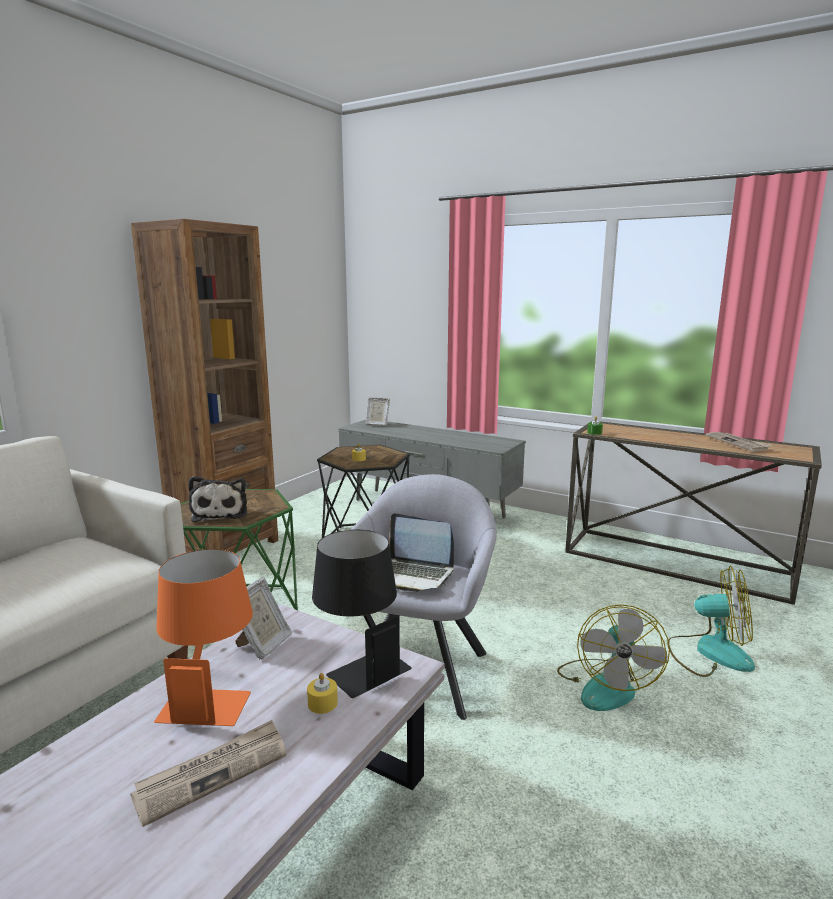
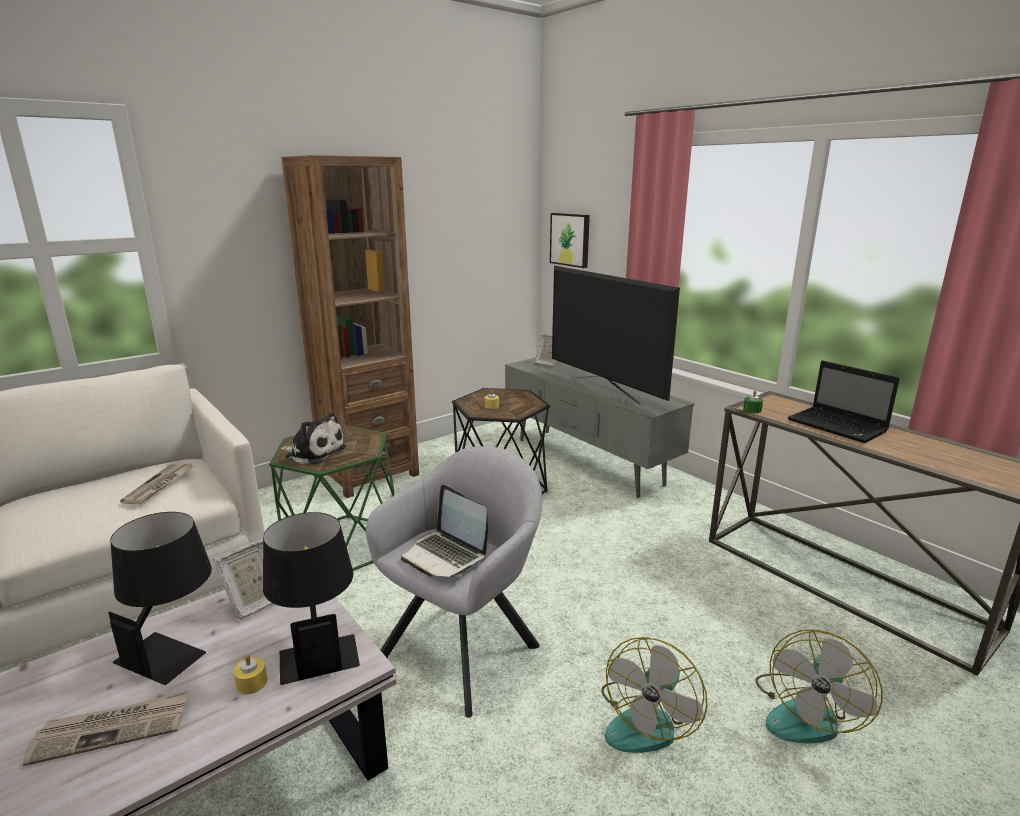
camera: 20 degrees right, 5 degrees up
orange table lamp [154,549,253,726] -> black table lamp [108,512,212,685]
plush toy [188,476,247,522] -> plush toy turned 75 degrees counterclockwise [280,412,346,464]
fan [667,566,755,677] -> fan turned 90 degrees clockwise [755,629,883,743]
newspaper [706,432,771,452] -> newspaper moved to [120,463,194,504]
none -> picture [550,213,590,268]
none -> television [552,266,680,405]
none -> laptop [788,361,900,443]

